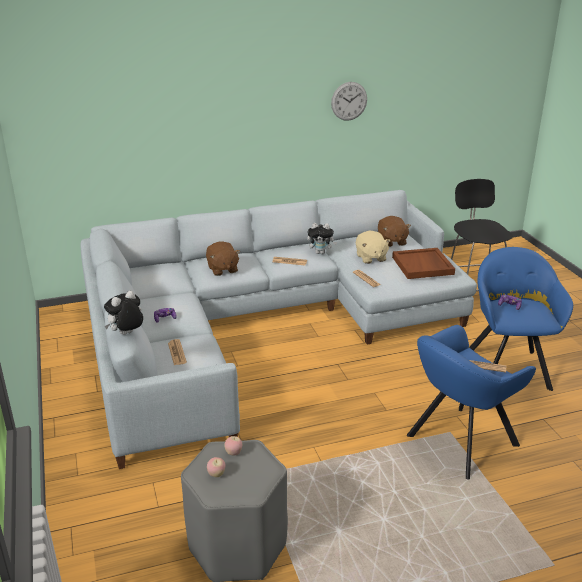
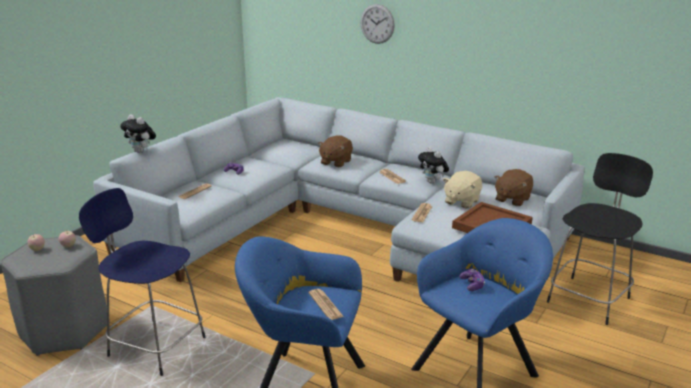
camera: 50 degrees right, 5 degrees down
plush toy [104,291,143,335] -> plush toy turned 150 degrees counterclockwise [120,114,156,153]
wall clock [331,82,367,121] -> wall clock moved to [360,4,395,44]
none -> blue stool [79,188,206,376]

